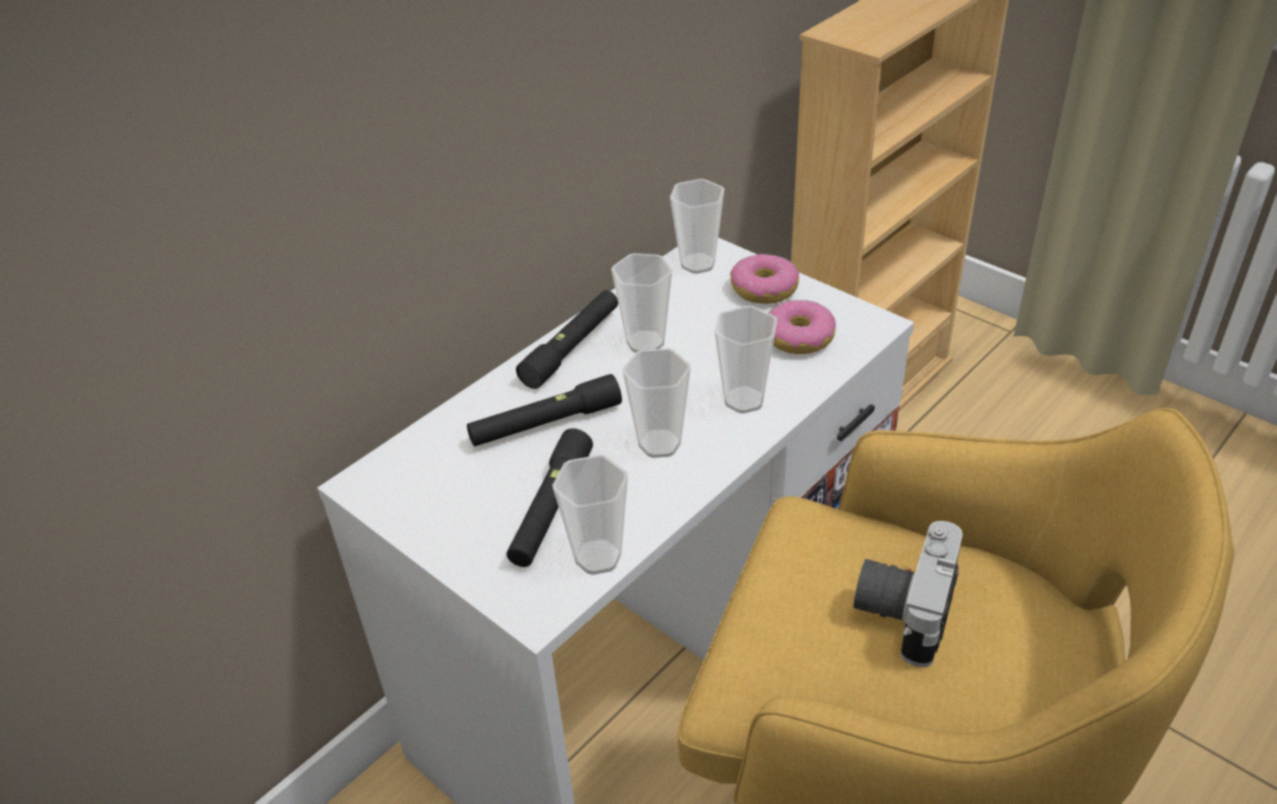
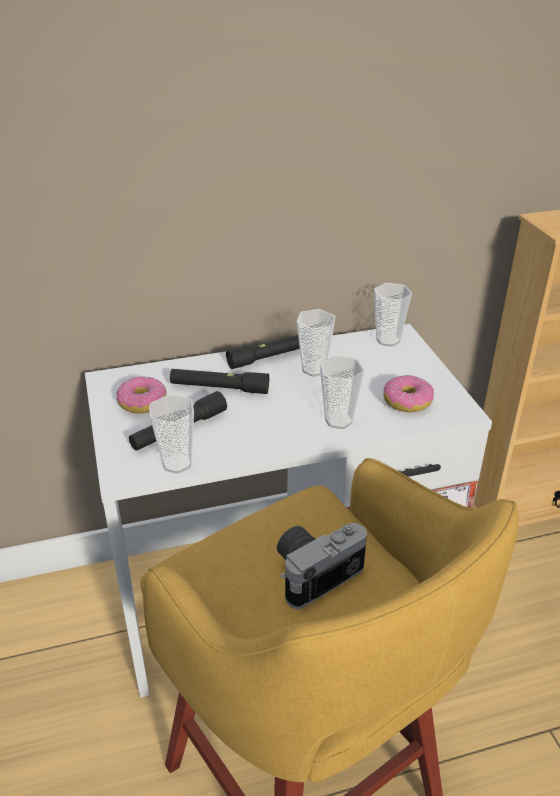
camera: 30 degrees right, 5 degrees down
cup [622,348,691,458] -> none
donut [730,253,799,304] -> donut moved to [116,376,167,414]

